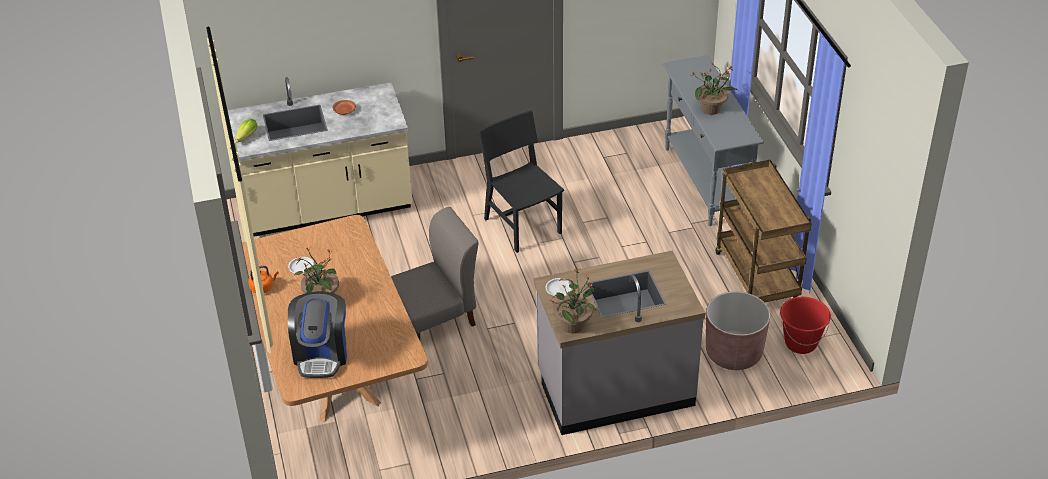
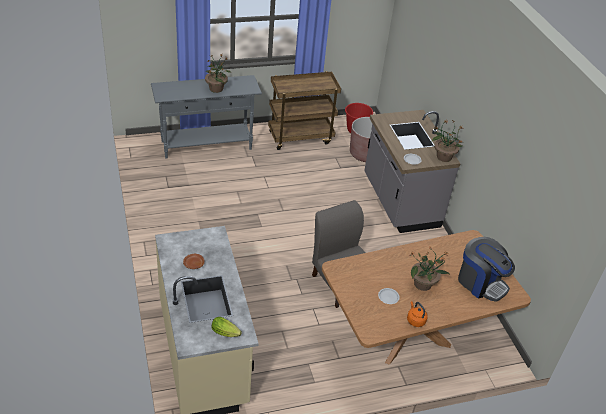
camera: 95 degrees left, 0 degrees up
coffee machine [288,291,347,378] -> coffee machine turned 45 degrees clockwise [458,237,515,302]
black chair [479,110,564,253] -> none

